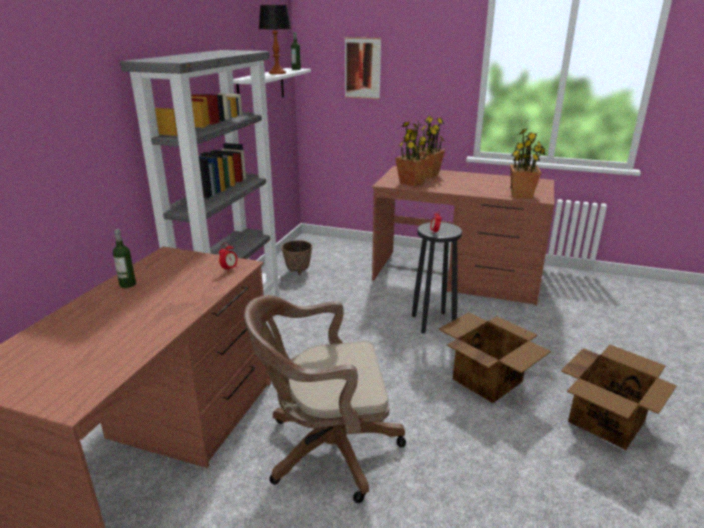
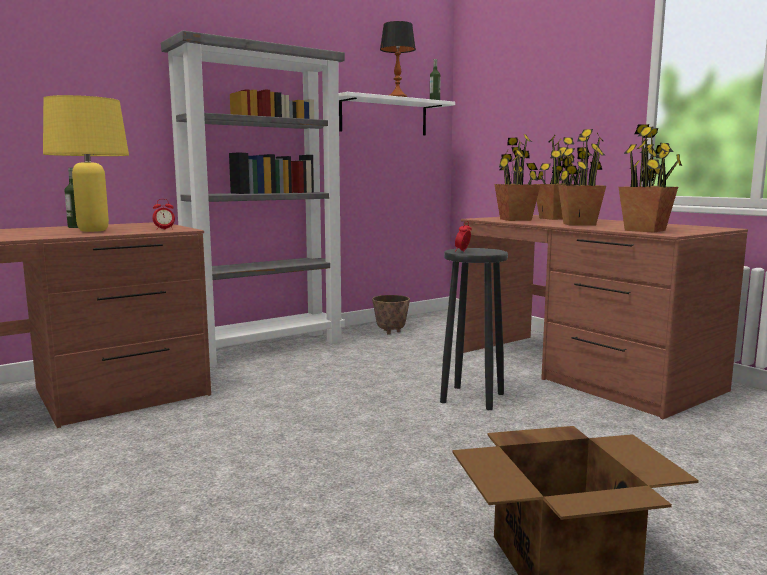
camera: 35 degrees right, 15 degrees down
brown office chair [244,295,406,503] -> none
picture [345,37,381,99] -> none
cardboard box [438,312,551,403] -> none
none -> yellow table lamp [43,95,129,232]
none -> potted plant [558,129,606,226]

